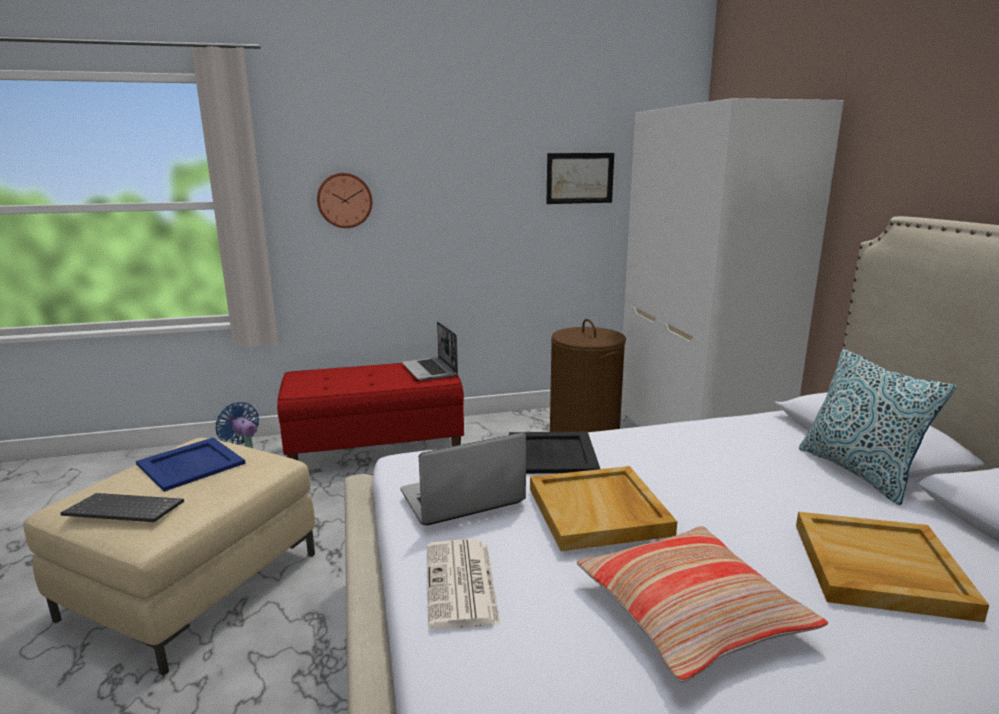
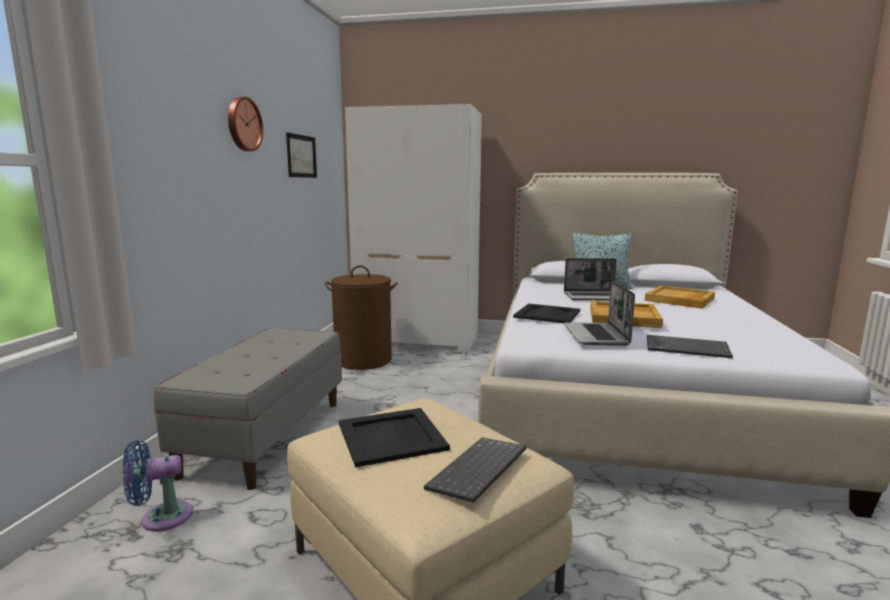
camera: 65 degrees left, 5 degrees down
blue tray [136,437,246,492] -> black tray [339,408,450,468]
red bench [277,363,464,460] -> grey bench [154,328,342,490]
wall clock [317,173,372,228] -> wall clock moved to [228,97,263,151]
laptop [402,321,458,381] -> laptop moved to [564,258,617,301]
newspaper [427,540,500,629] -> keyboard [647,335,733,358]
pillow [576,526,828,682] -> none

